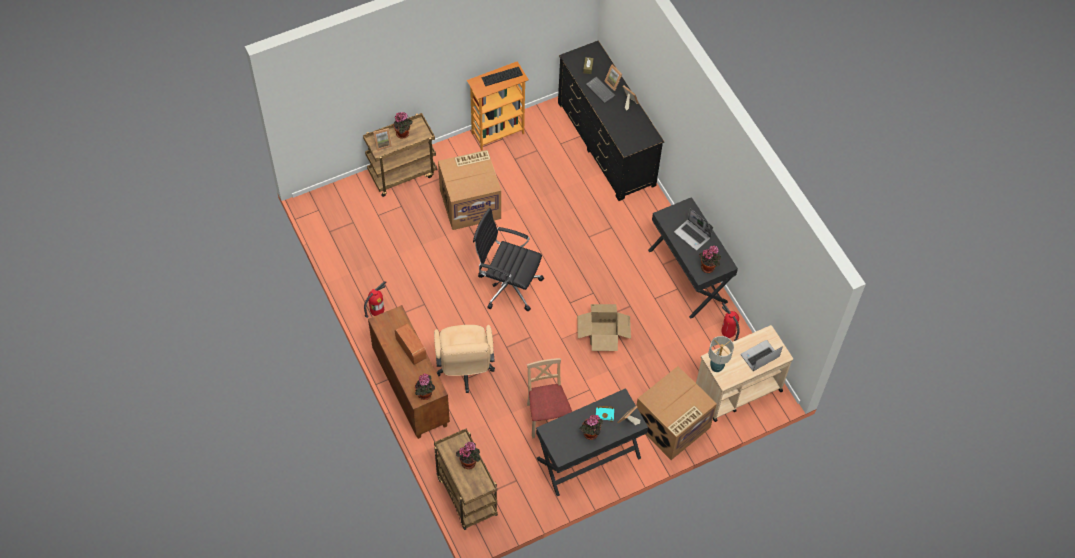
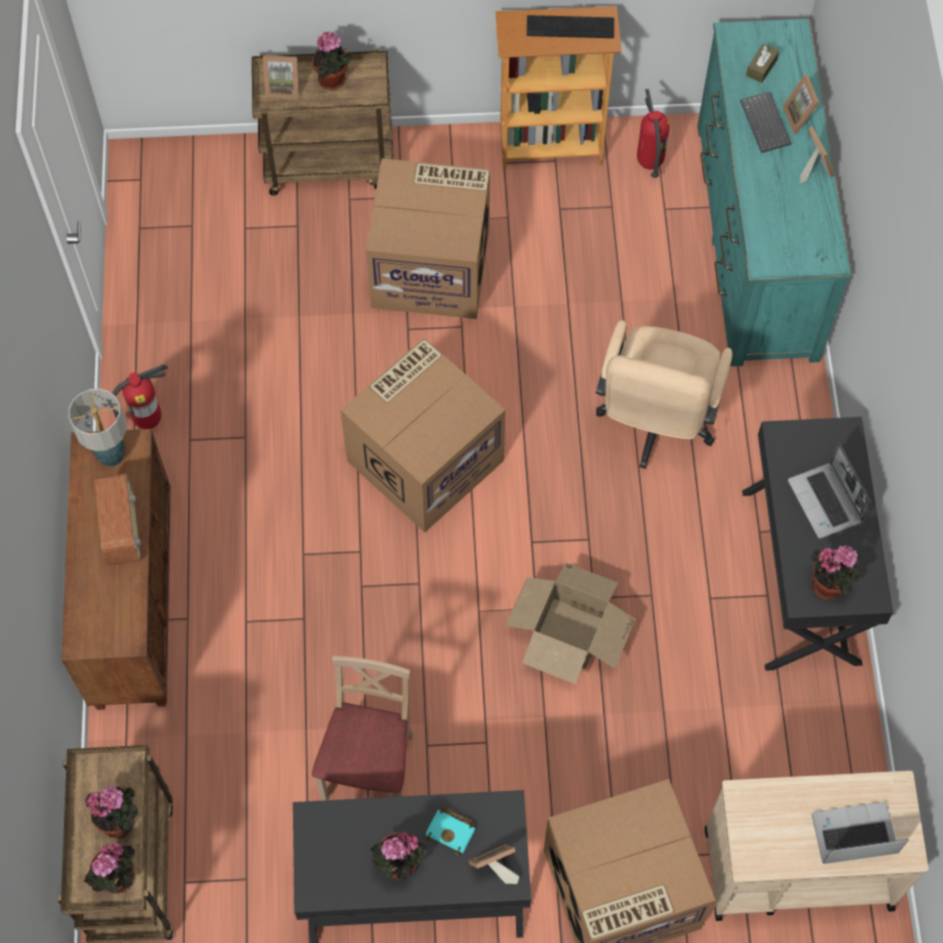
camera: 25 degrees right, 5 degrees up
potted plant [415,373,435,400] -> potted plant moved to [84,843,135,894]
beige office chair [434,325,495,393] -> beige office chair moved to [596,320,733,469]
black office chair [473,208,544,311] -> cardboard box [340,338,506,532]
black dresser [558,40,664,201] -> turquoise dresser [697,19,852,366]
table lamp [708,336,734,372] -> table lamp moved to [68,388,126,467]
fire extinguisher [721,302,740,341] -> fire extinguisher moved to [637,89,670,178]

